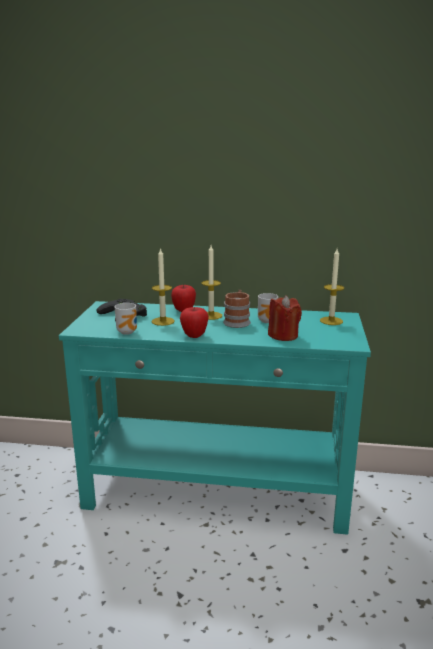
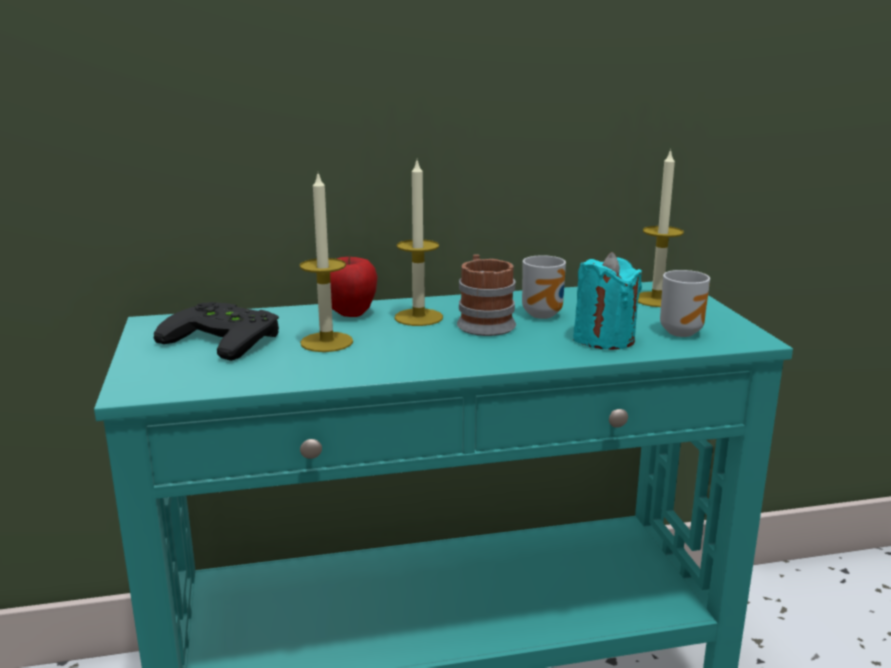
camera: 20 degrees left, 0 degrees up
mug [115,303,137,335] -> mug moved to [660,270,710,337]
apple [180,307,209,338] -> none
red candle [268,295,302,341] -> turquoise candle [573,252,642,350]

